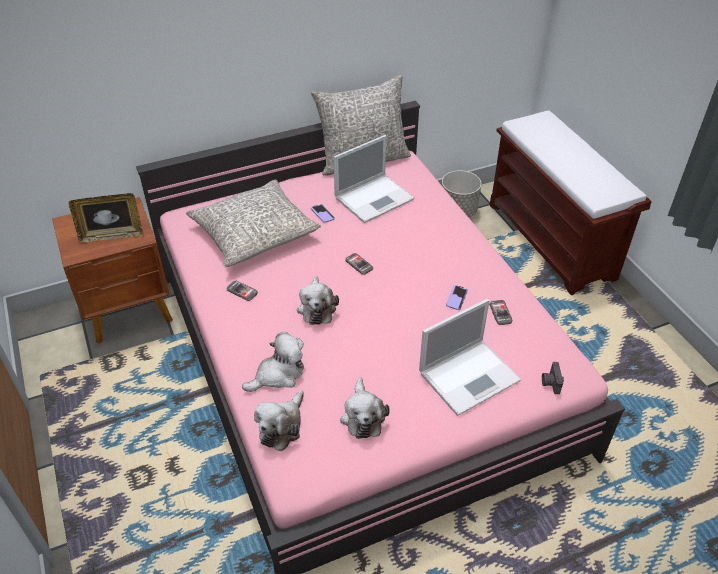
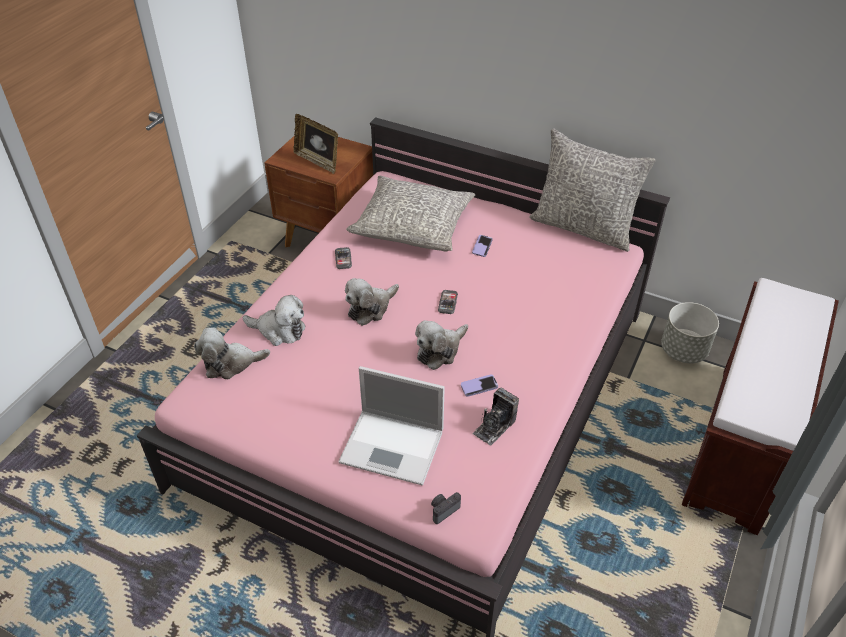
camera: 50 degrees right, 0 degrees up
laptop [333,135,414,223] -> none
plush toy [340,377,390,439] -> plush toy moved to [415,320,468,370]
phone [489,300,513,325] -> camera [472,388,519,446]

